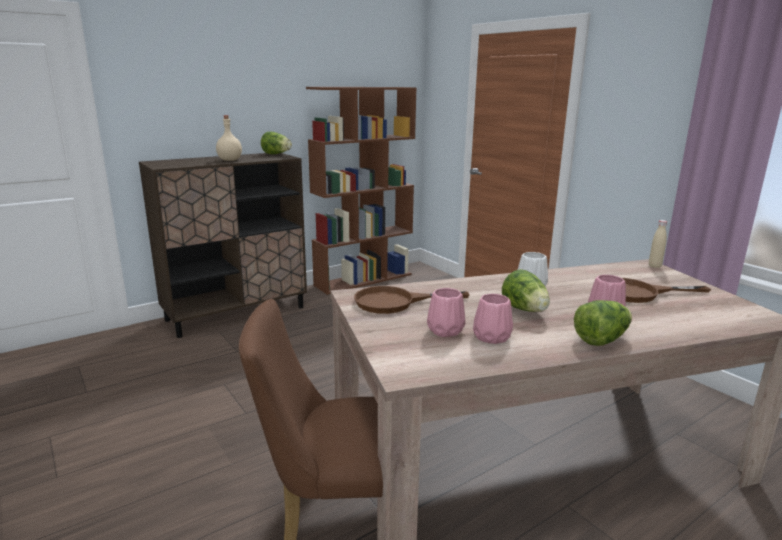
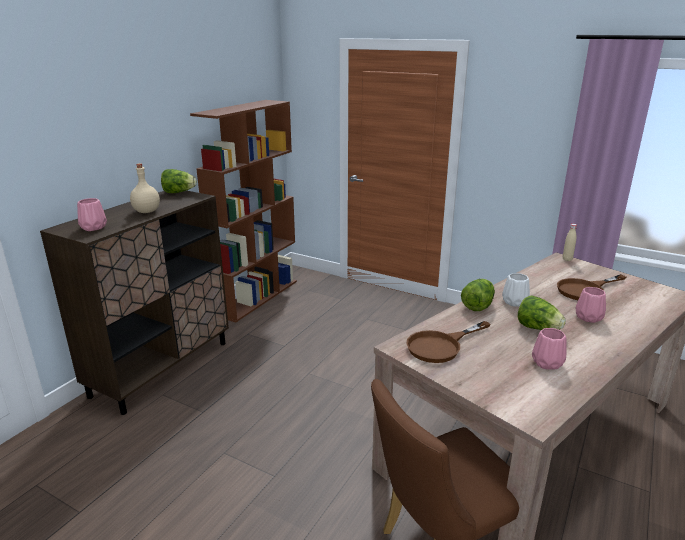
camera: 25 degrees left, 5 degrees up
pink vase [427,288,465,337] -> pink vase moved to [77,198,107,231]
lettuce [574,300,632,346] -> lettuce moved to [461,279,495,311]

